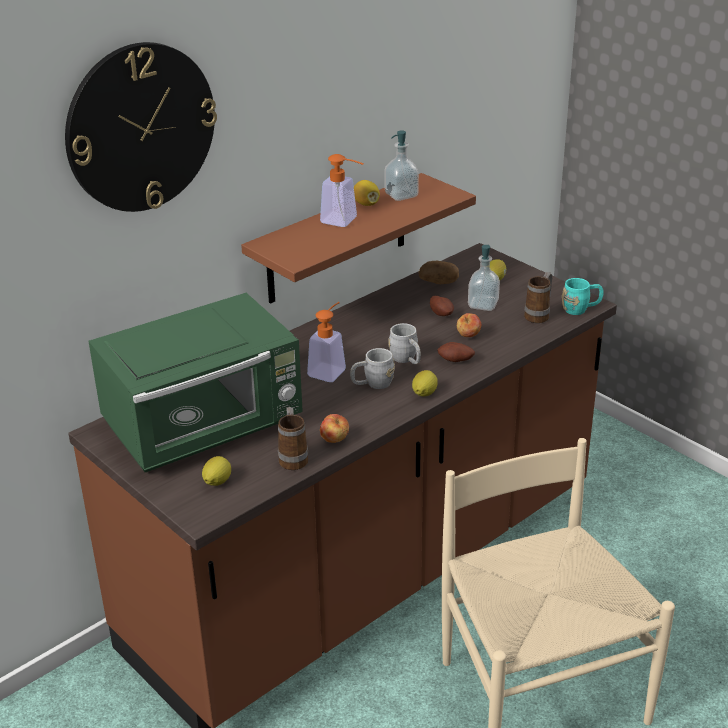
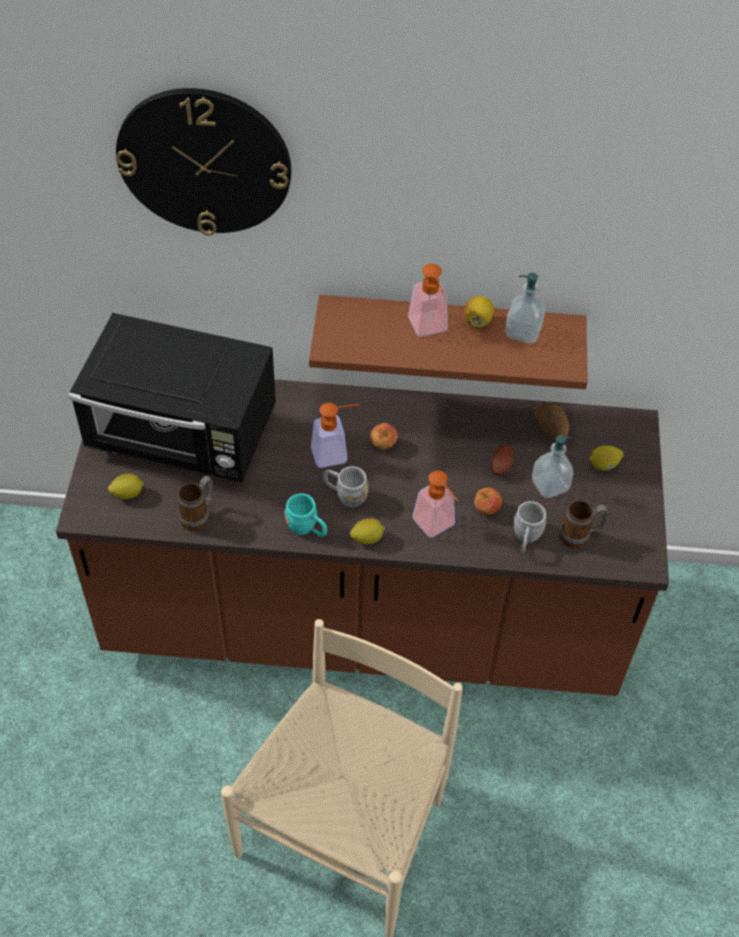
camera: 45 degrees right, 20 degrees up
green microwave [88,293,303,472] -> black microwave [69,313,276,482]
apple [320,414,349,443] -> apple moved to [370,423,398,450]
grey mug [388,323,421,364] -> grey mug moved to [513,501,547,553]
potato [437,342,475,362] -> soap dispenser [412,470,458,538]
turquoise mug [562,278,604,315] -> turquoise mug moved to [284,493,327,537]

